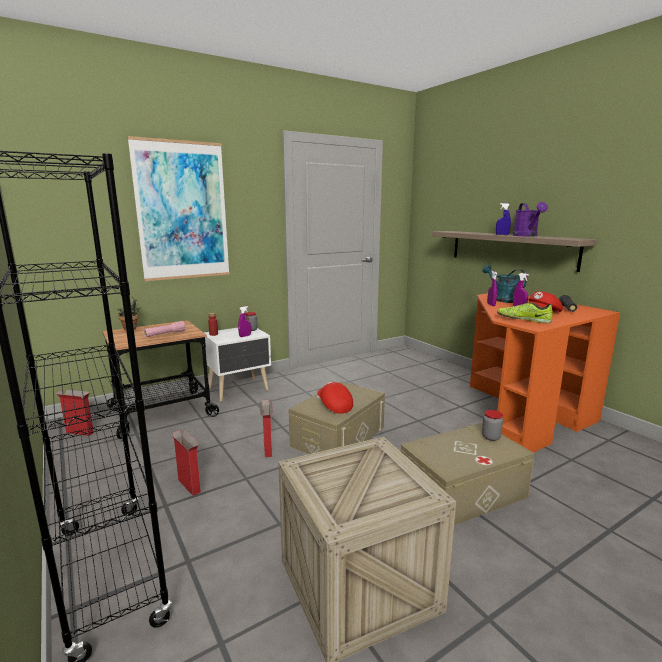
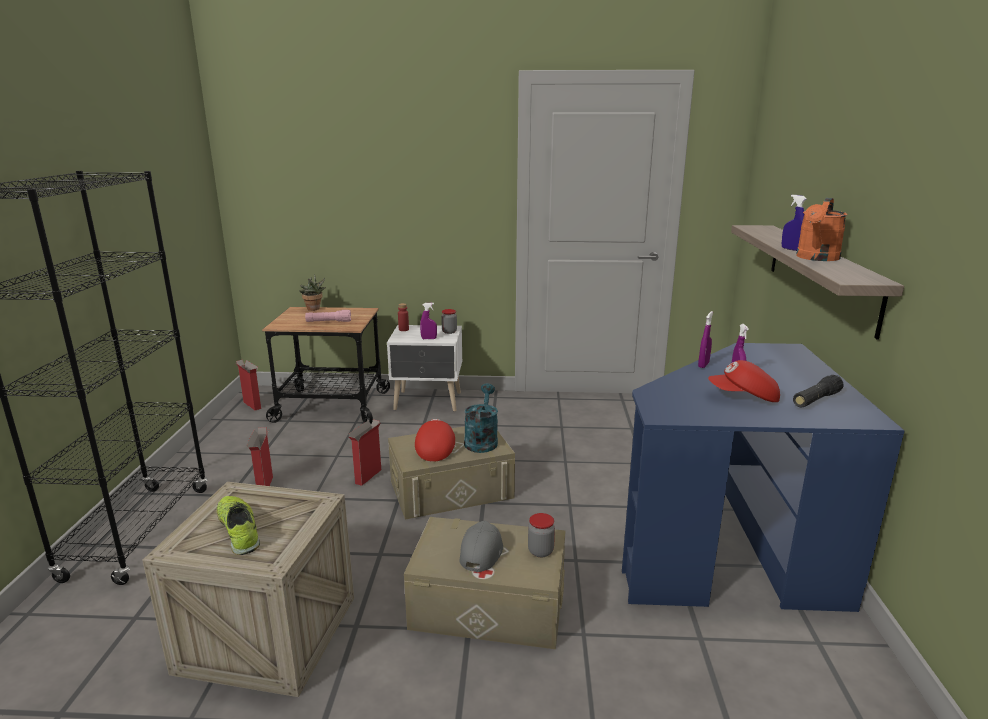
camera: 35 degrees right, 5 degrees up
picture [127,136,230,281] -> none
orange desk [470,293,620,453] -> blue desk [622,343,905,612]
turquoise watering can [483,265,527,303] -> turquoise watering can moved to [464,383,498,453]
shoe [497,302,553,324] -> shoe moved to [217,496,260,555]
purple watering can [513,202,548,237] -> orange watering can [796,198,848,261]
none -> grey cap [460,521,503,572]

